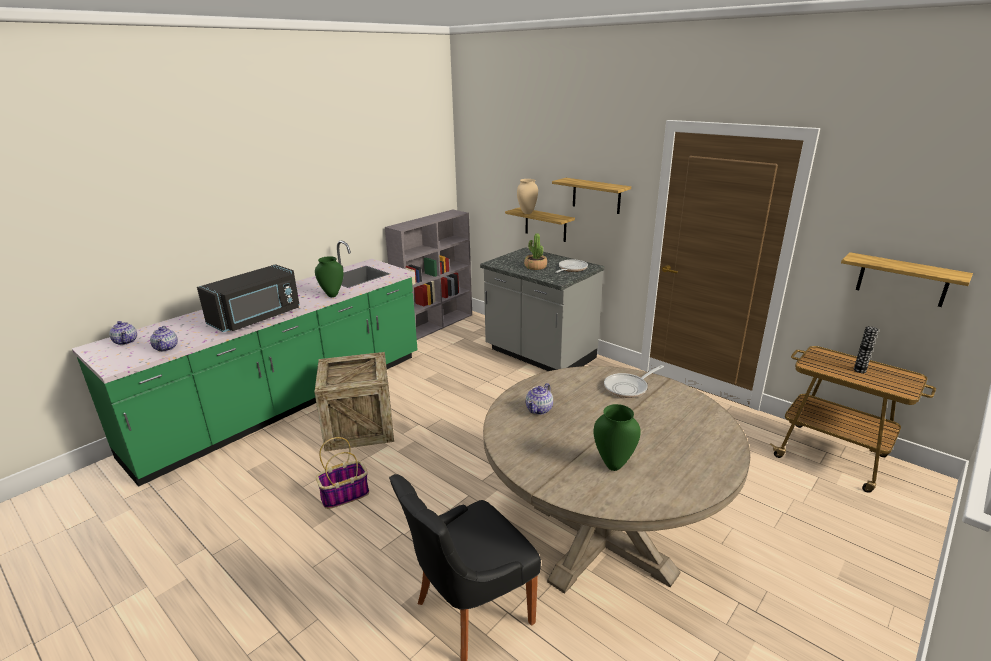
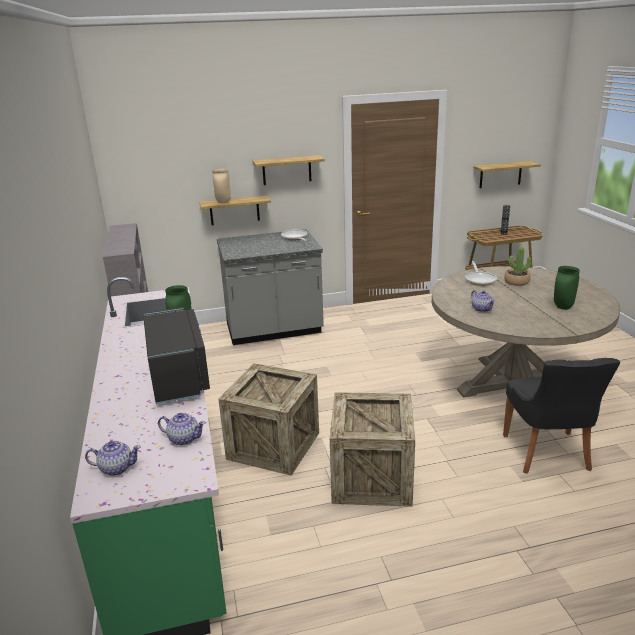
camera: 55 degrees left, 0 degrees up
basket [316,437,369,509] -> crate [330,392,415,507]
potted plant [524,233,547,270] -> potted plant moved to [504,246,532,286]

